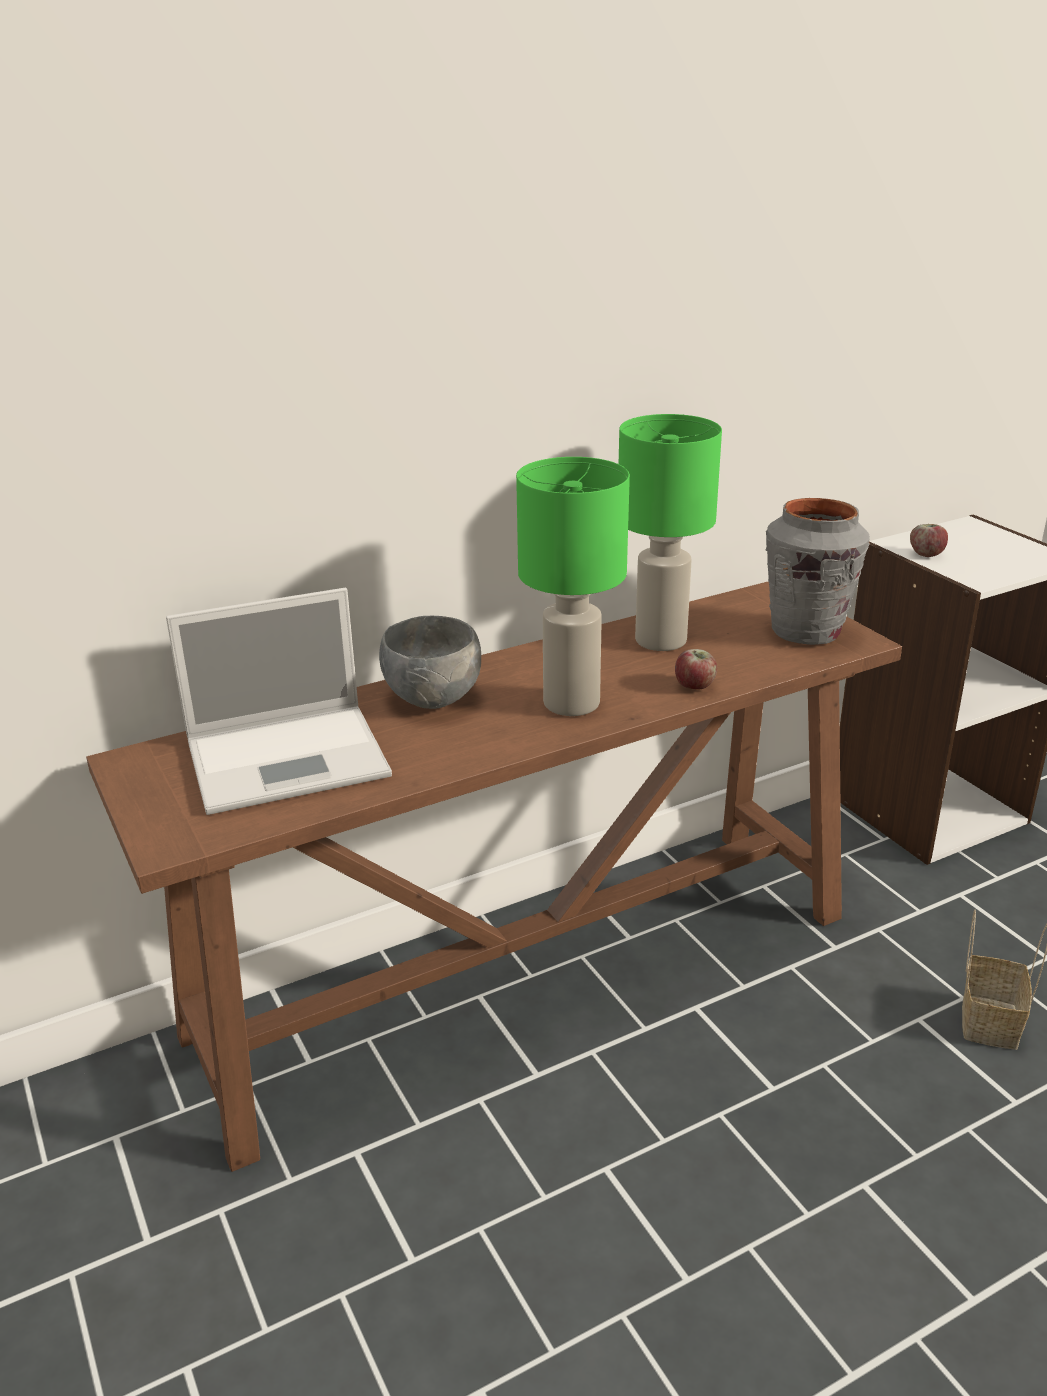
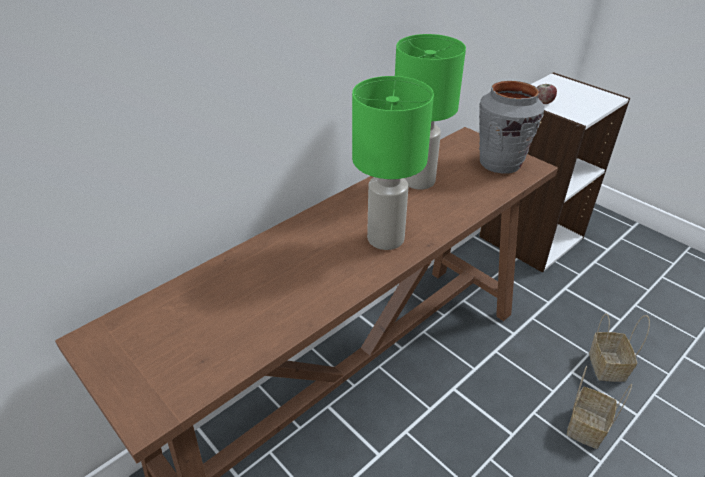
camera: 15 degrees left, 10 degrees up
laptop [166,588,392,815] -> none
grey bowl [379,616,481,709] -> none
apple [675,649,717,690] -> none
none -> basket [567,366,632,449]

